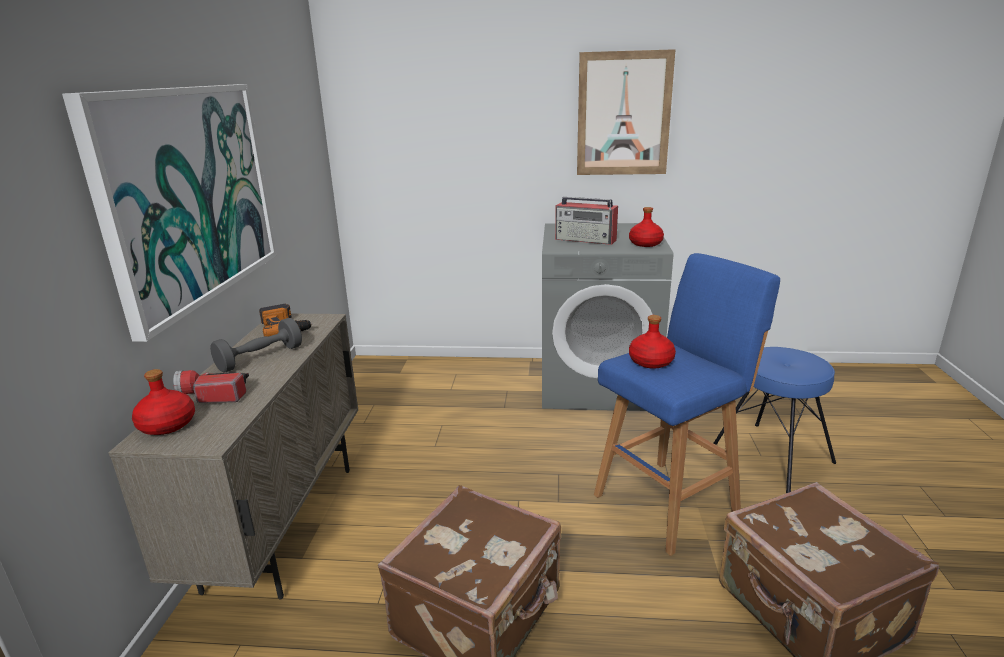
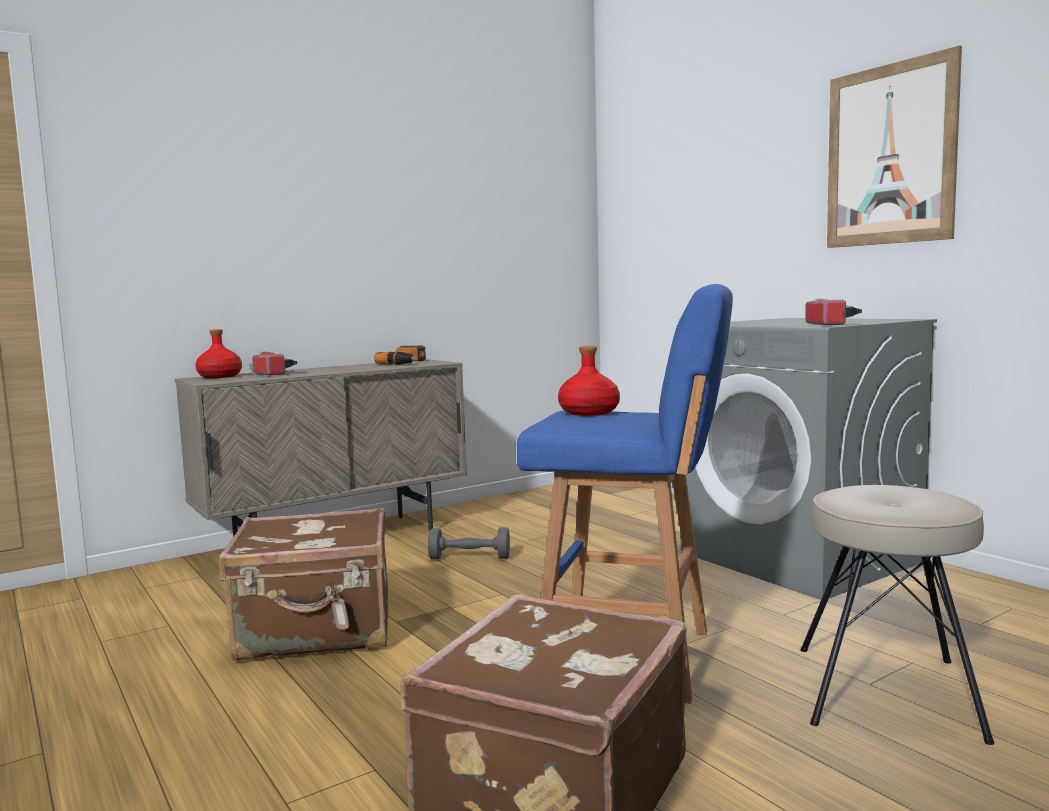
camera: 50 degrees right, 15 degrees down
picture [62,84,277,342] -> none
grey dumbbell [210,318,302,373] -> grey dumbbell moved to [428,527,510,559]
radio [555,197,618,245] -> none
red bottle [629,207,664,247] -> flashlight [806,299,862,325]
blue stool [713,347,836,493] -> beige stool [800,485,994,745]

